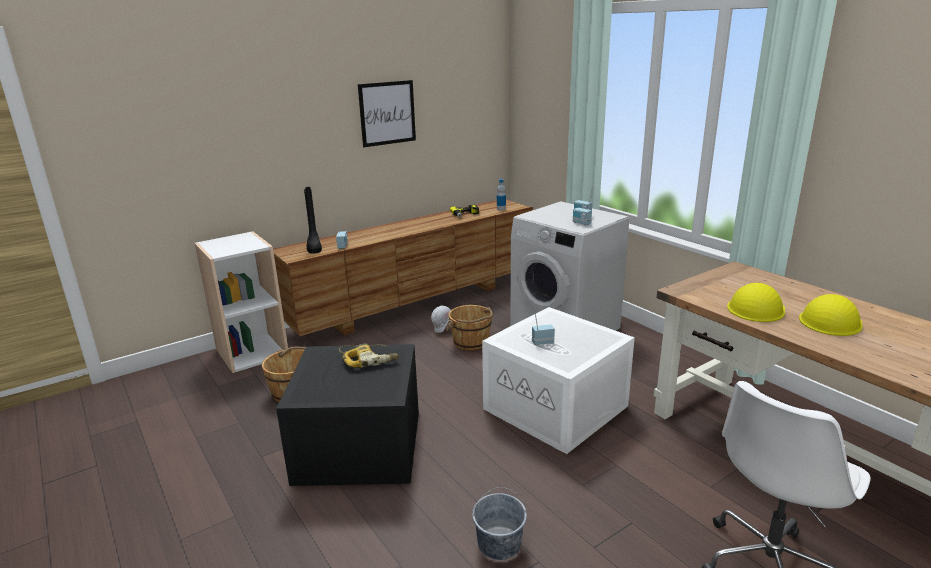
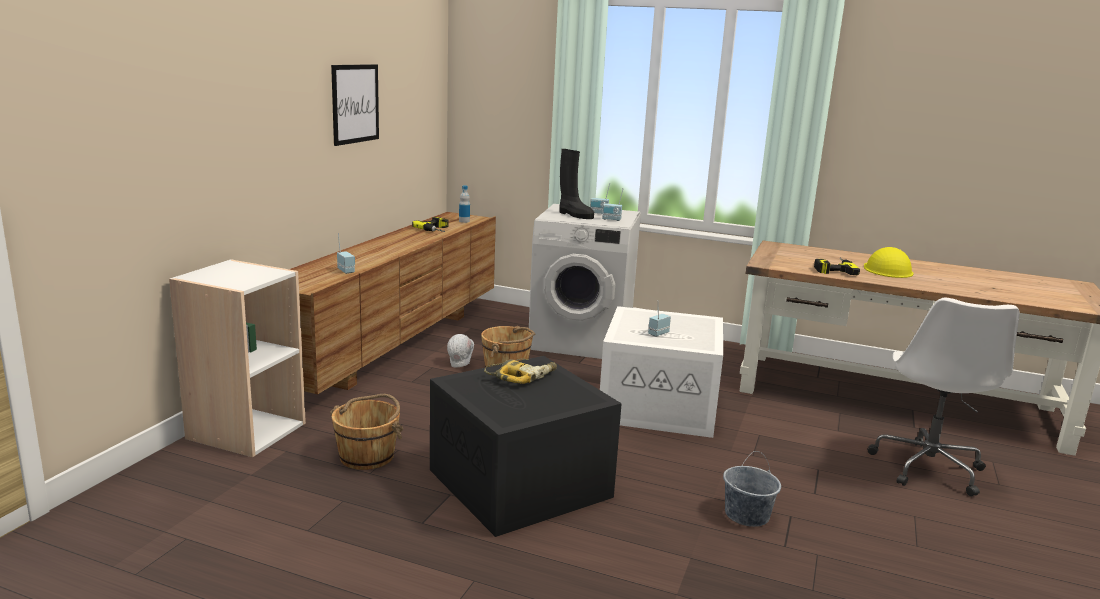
camera: 35 degrees left, 5 degrees down
black boot [304,187,322,254] -> black boot moved to [559,149,594,219]
yellow hard hat [727,283,785,322] -> power drill [814,257,860,275]

